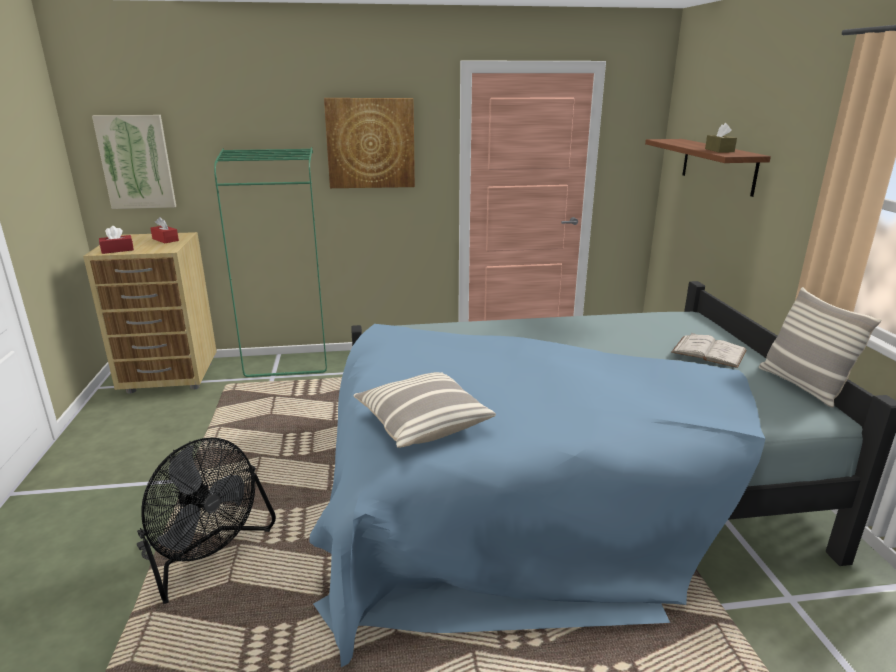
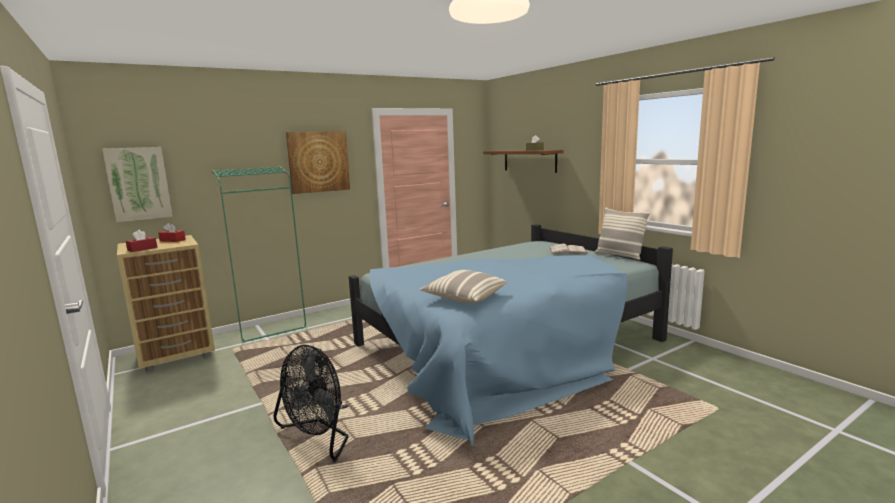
camera: 25 degrees left, 10 degrees down
black fan [137,438,276,604] -> black fan turned 120 degrees clockwise [273,345,350,462]

